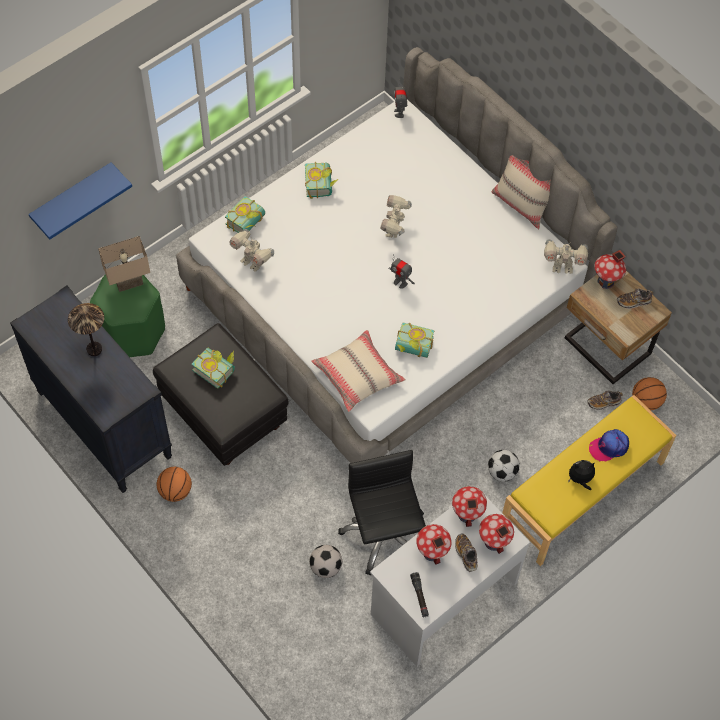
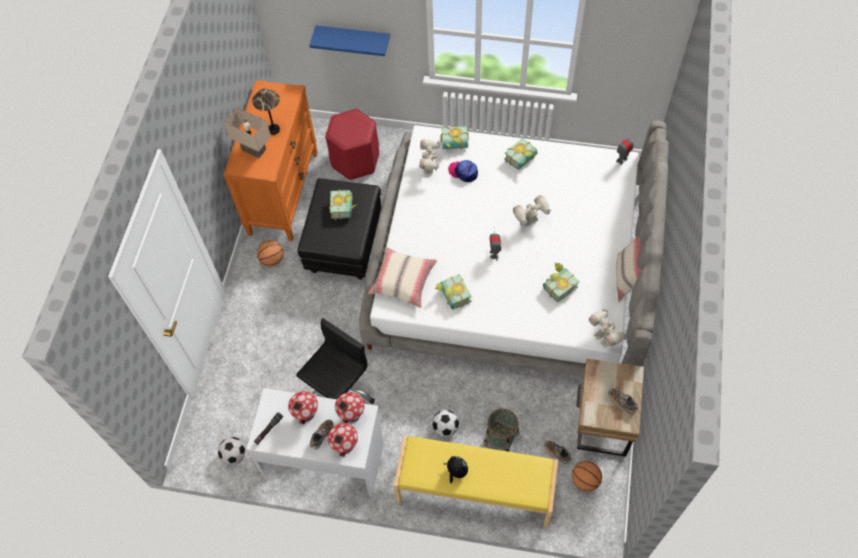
camera: 55 degrees right, 0 degrees up
black dresser [10,286,172,493] -> orange dresser [223,80,318,241]
green stool [90,274,165,357] -> red stool [325,109,379,180]
beige table lamp [98,236,150,292] -> beige table lamp moved to [224,108,271,158]
football [309,545,342,578] -> football moved to [218,437,246,465]
cap [589,429,629,462] -> cap moved to [448,160,478,182]
toy house [594,250,626,289] -> none
none -> basket [483,408,519,452]
none -> book [543,263,579,303]

